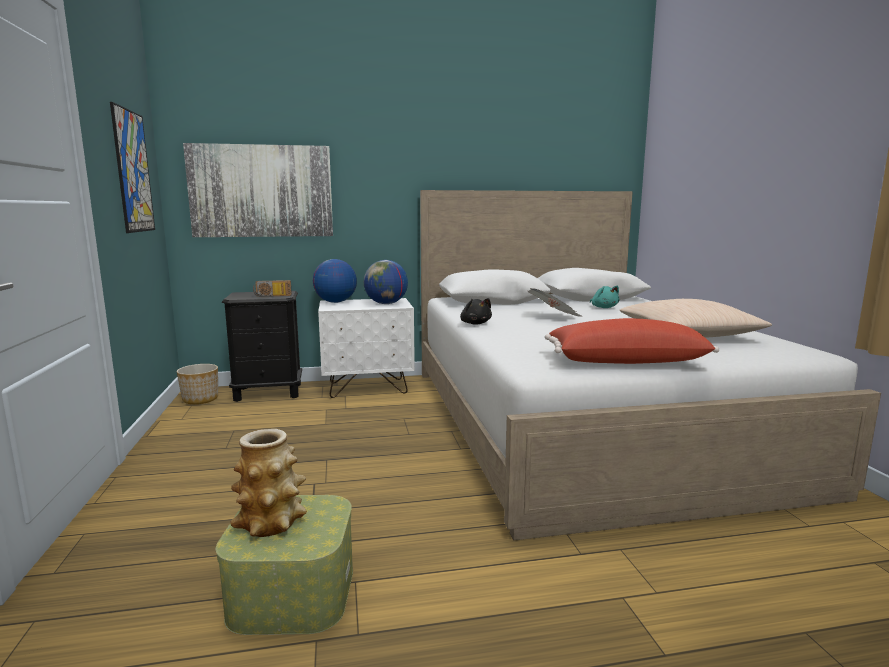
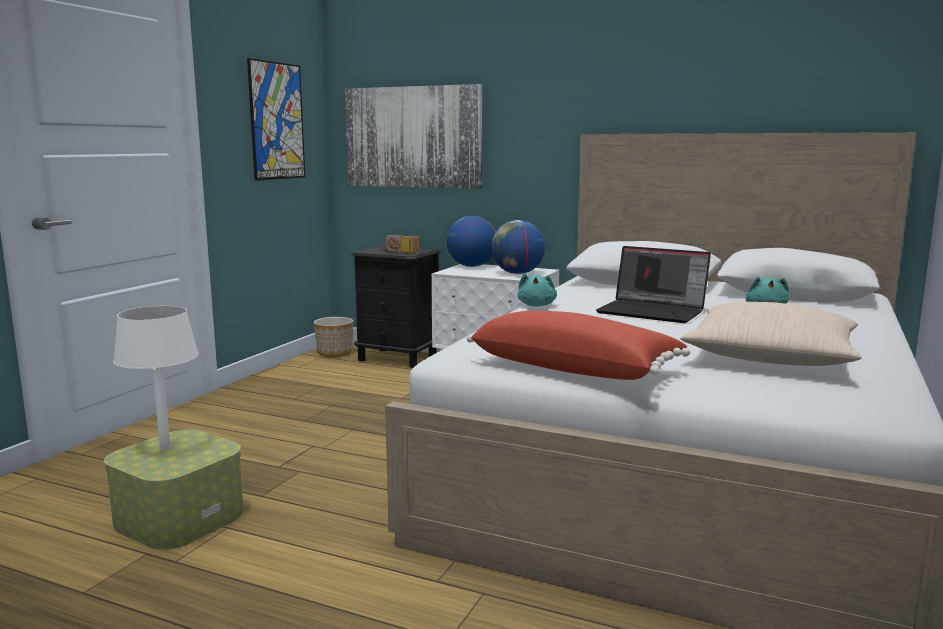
camera: 35 degrees right, 0 degrees up
vase [230,429,307,537] -> white table lamp [113,306,199,451]
black plush toy [460,298,492,325] -> turquoise plush toy [517,274,557,307]
newspaper [527,288,582,317] -> laptop [596,246,711,323]

